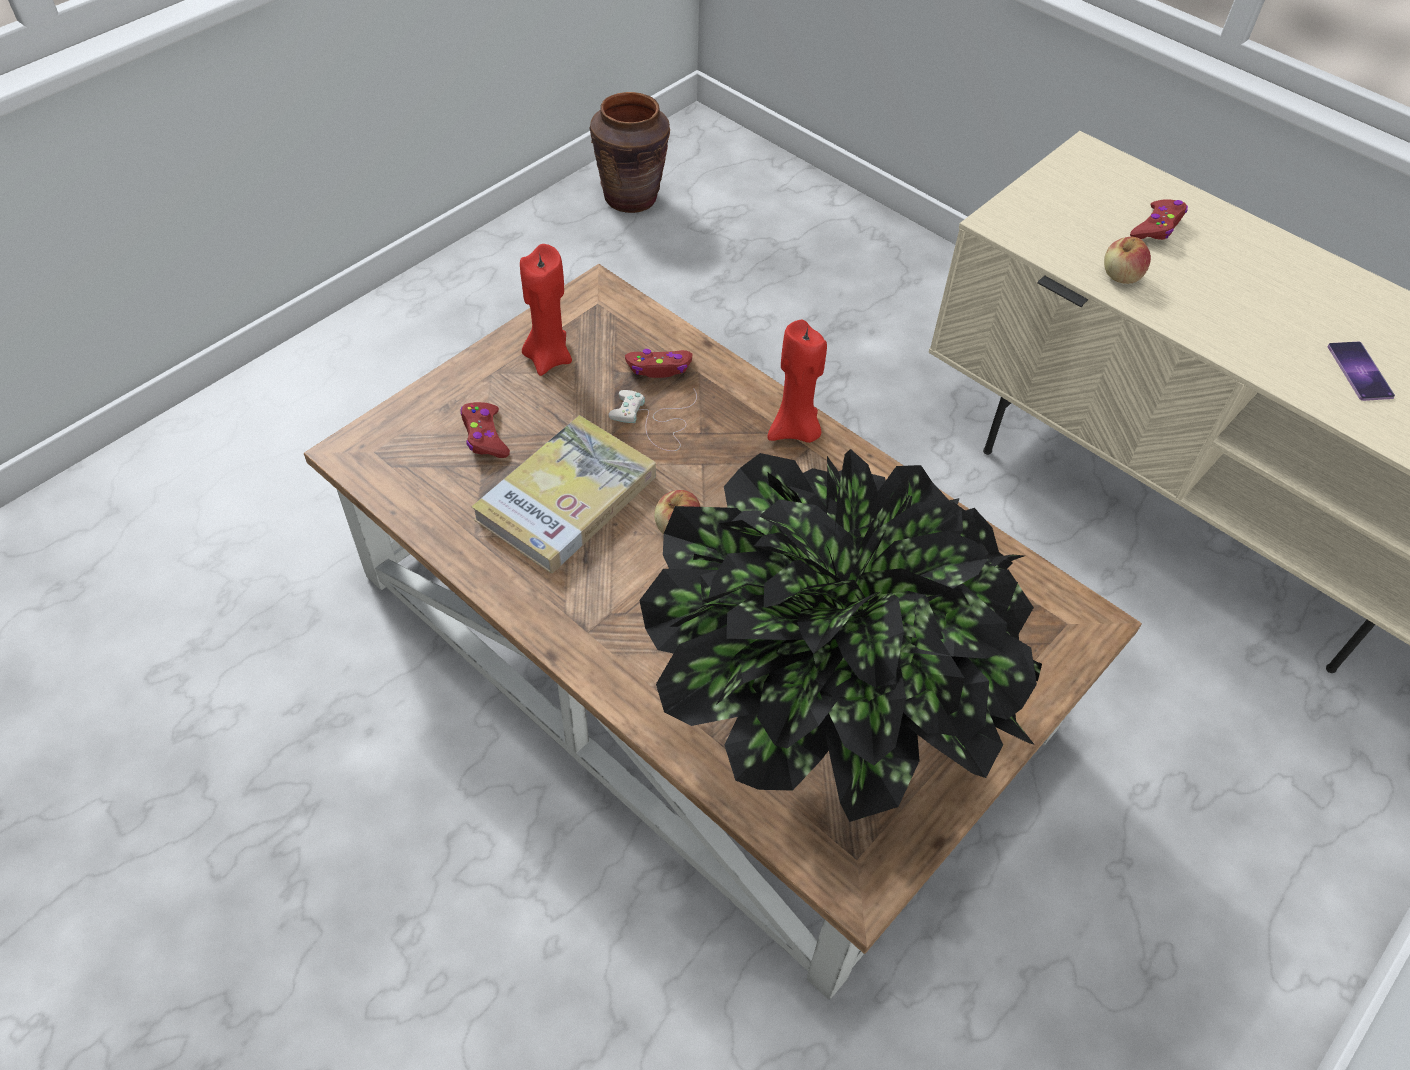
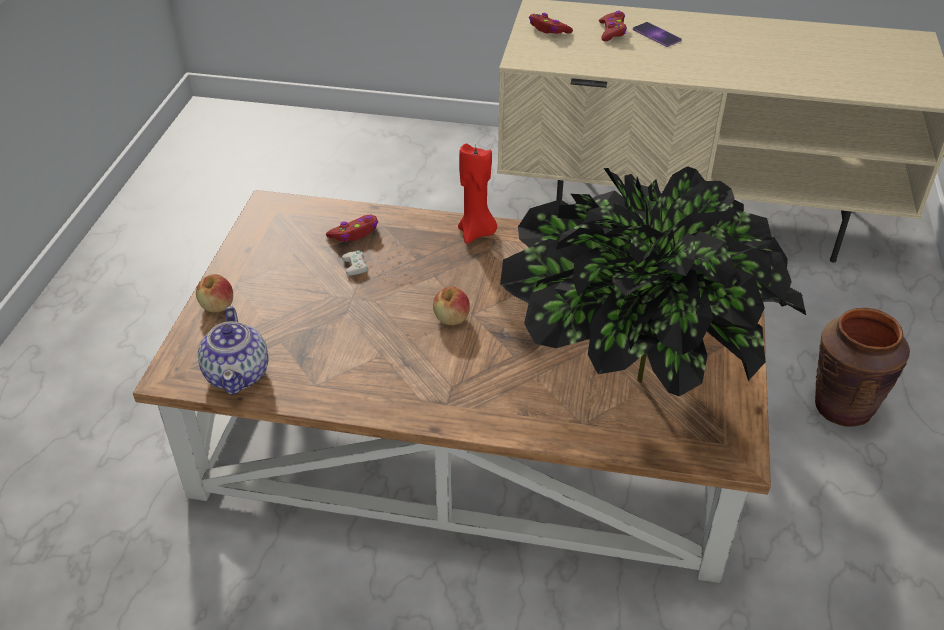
camera: 30 degrees left, 10 degrees down
red game controller [461,402,510,458] -> red game controller moved to [529,13,573,34]
book [471,415,656,573] -> none
red candle [520,244,572,376] -> none
brown vase [589,92,670,213] -> brown vase moved to [815,308,910,427]
apple [1104,237,1151,284] -> apple moved to [196,274,233,312]
phone [1327,342,1395,401] -> phone moved to [633,22,682,47]
none -> teapot [198,306,269,395]

